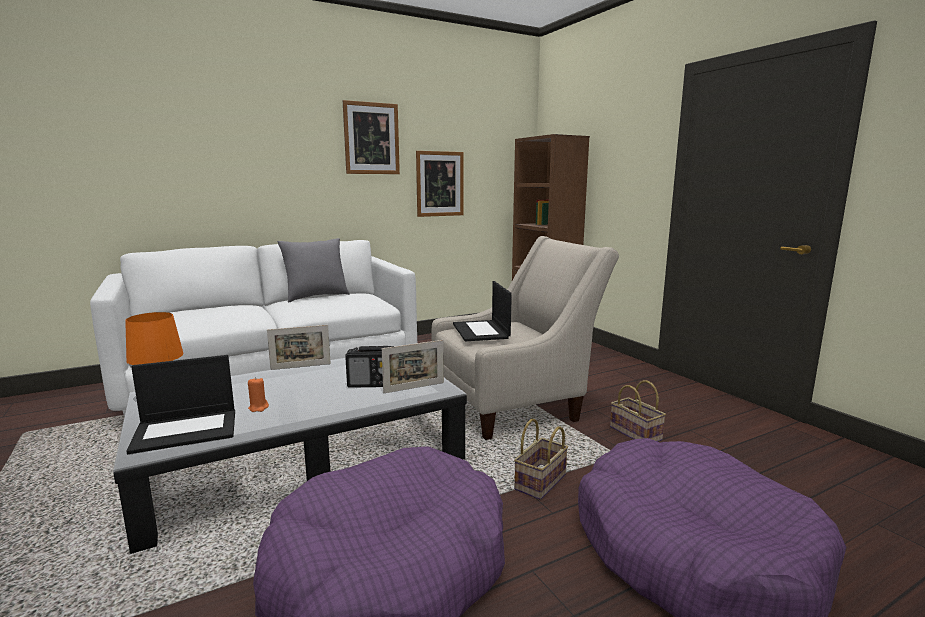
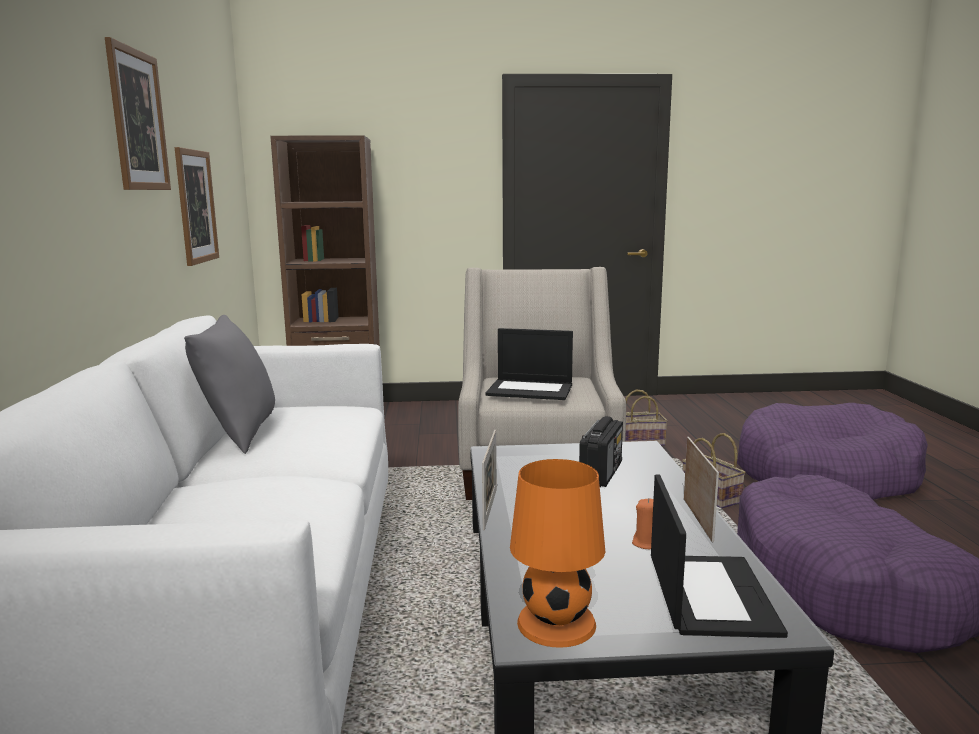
camera: 65 degrees left, 0 degrees up
picture frame [382,340,444,393] -> picture frame moved to [684,437,719,543]

